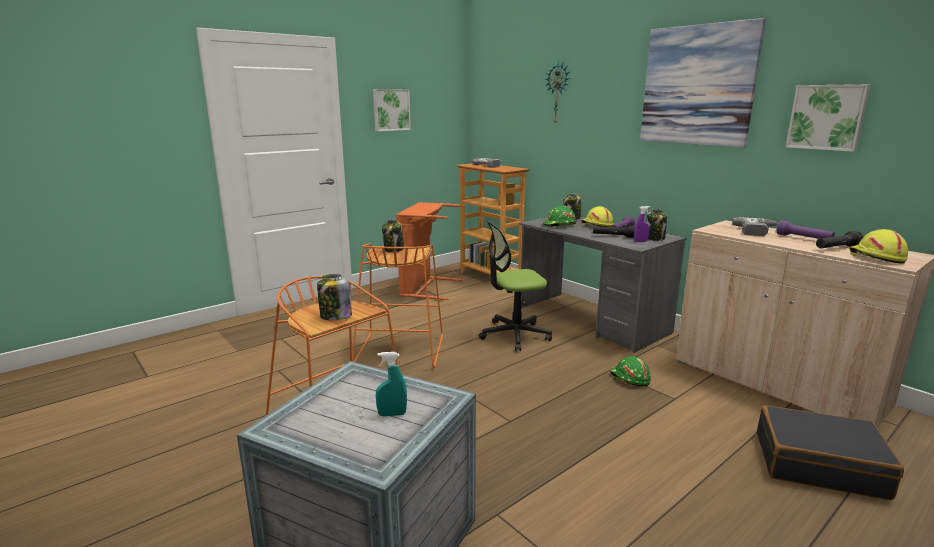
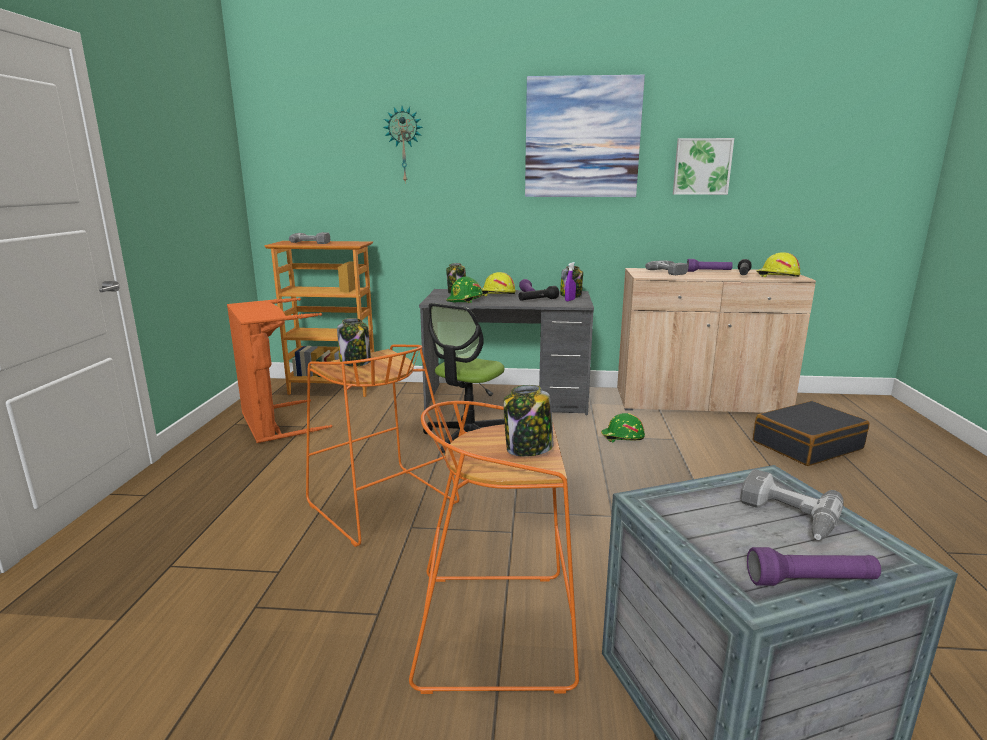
camera: 45 degrees left, 0 degrees up
picture [373,89,411,131] -> none
turquoise spray bottle [376,352,407,417] -> power drill [740,469,843,540]
none -> purple flashlight [747,547,881,586]

